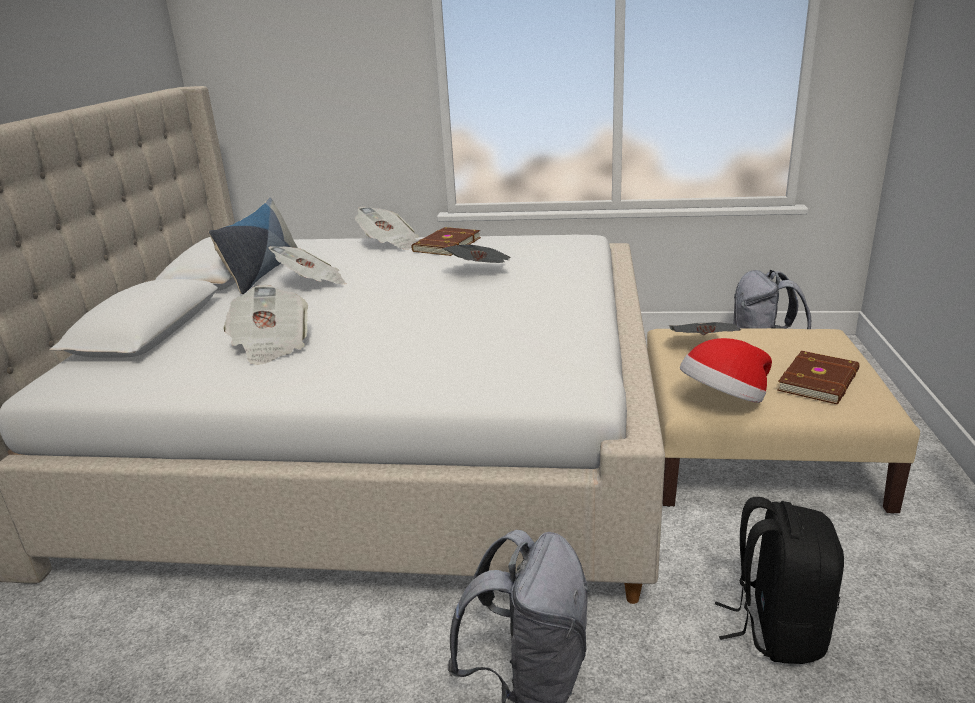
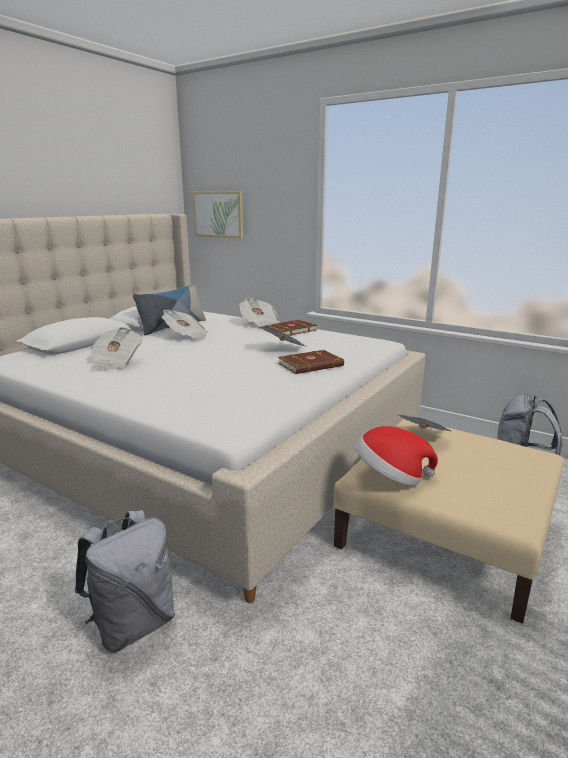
camera: 25 degrees right, 5 degrees down
black backpack [715,497,844,664] -> none
brown book [777,351,860,404] -> brown book moved to [278,350,344,374]
none -> picture [193,191,243,239]

